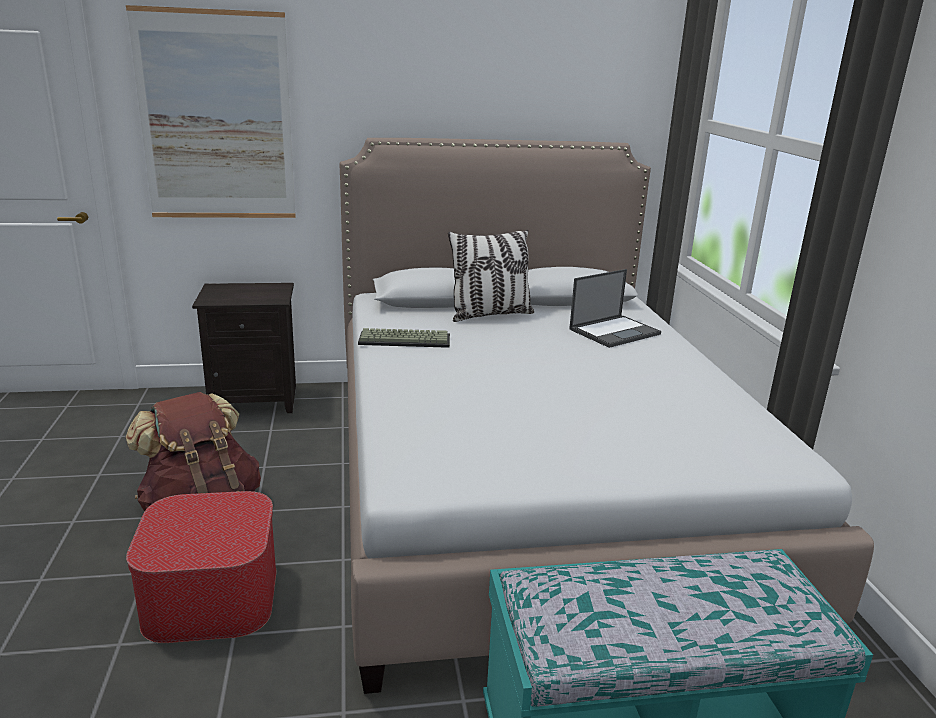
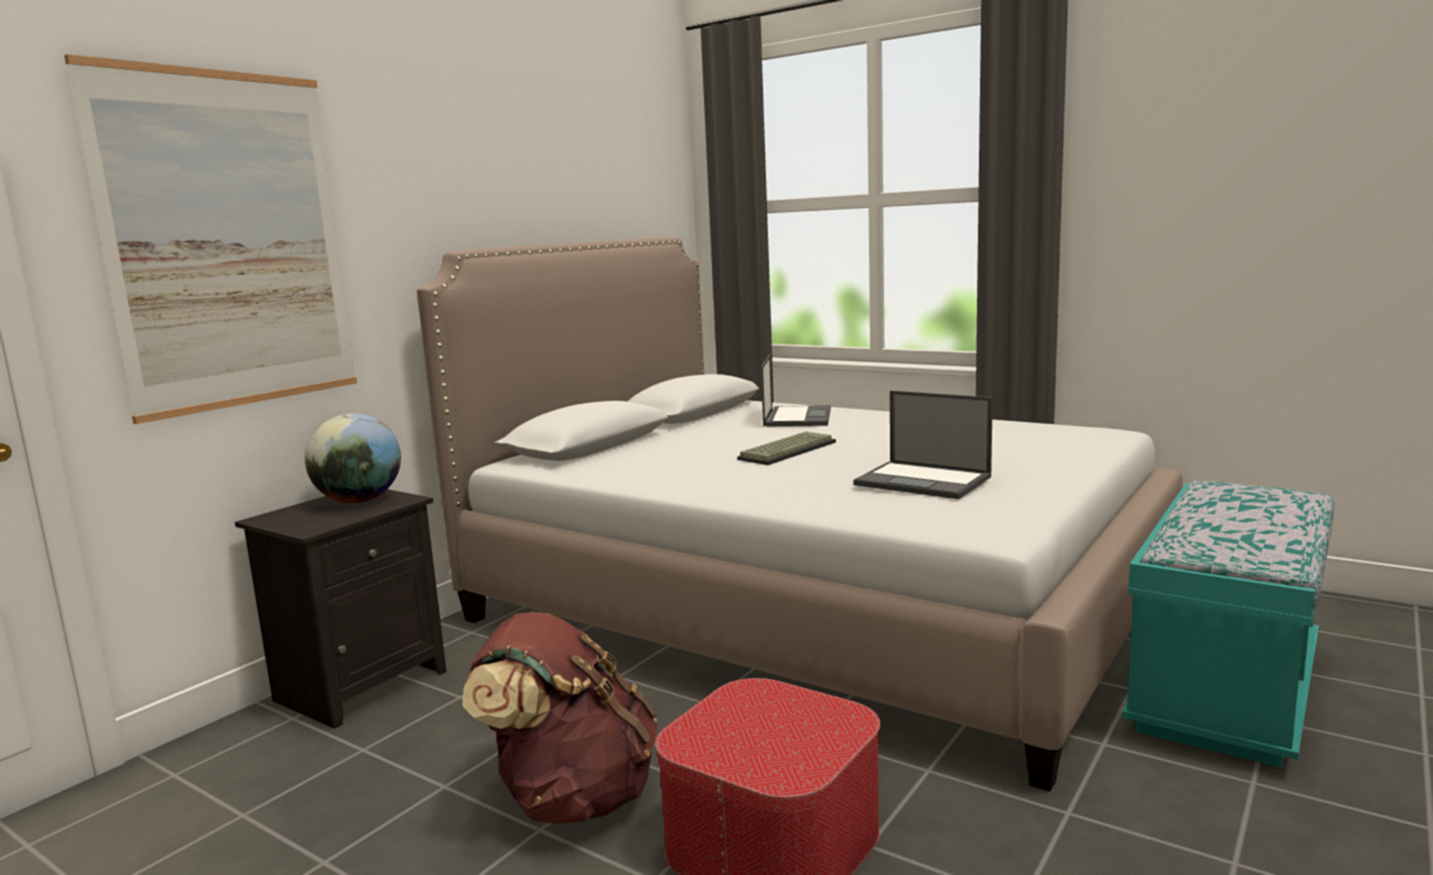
camera: 45 degrees left, 10 degrees down
keyboard [358,328,450,348] -> keyboard moved to [737,432,836,465]
pillow [448,229,534,322] -> none
none -> globe [305,413,401,503]
none -> laptop [853,390,993,499]

